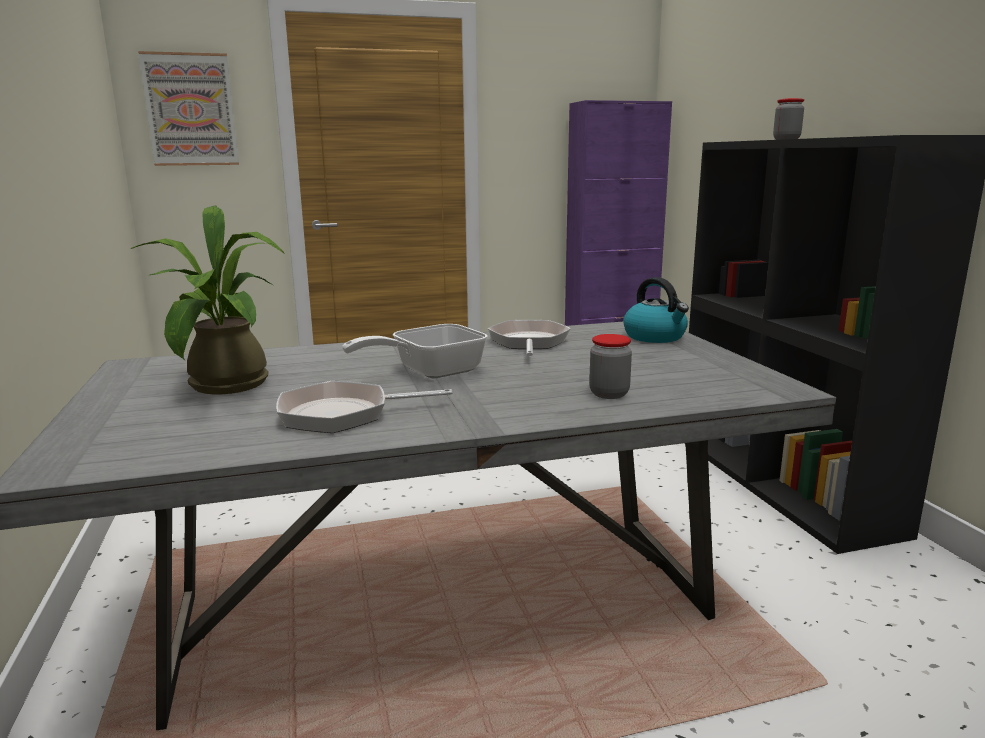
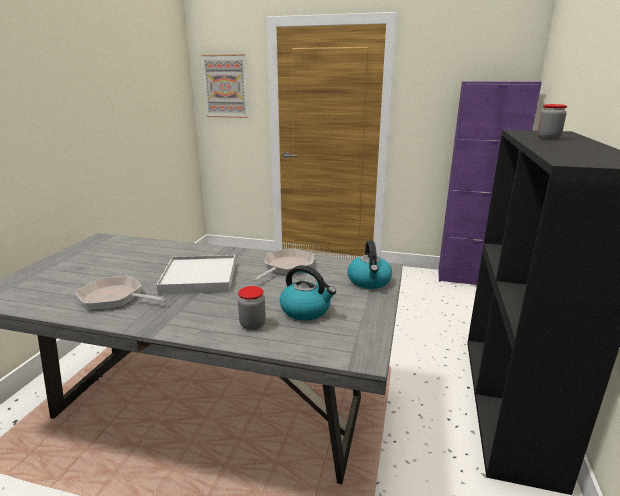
camera: 30 degrees right, 5 degrees up
potted plant [131,206,285,394] -> none
frying pan [342,324,487,378] -> white tray [156,255,236,295]
none -> kettle [280,265,336,321]

